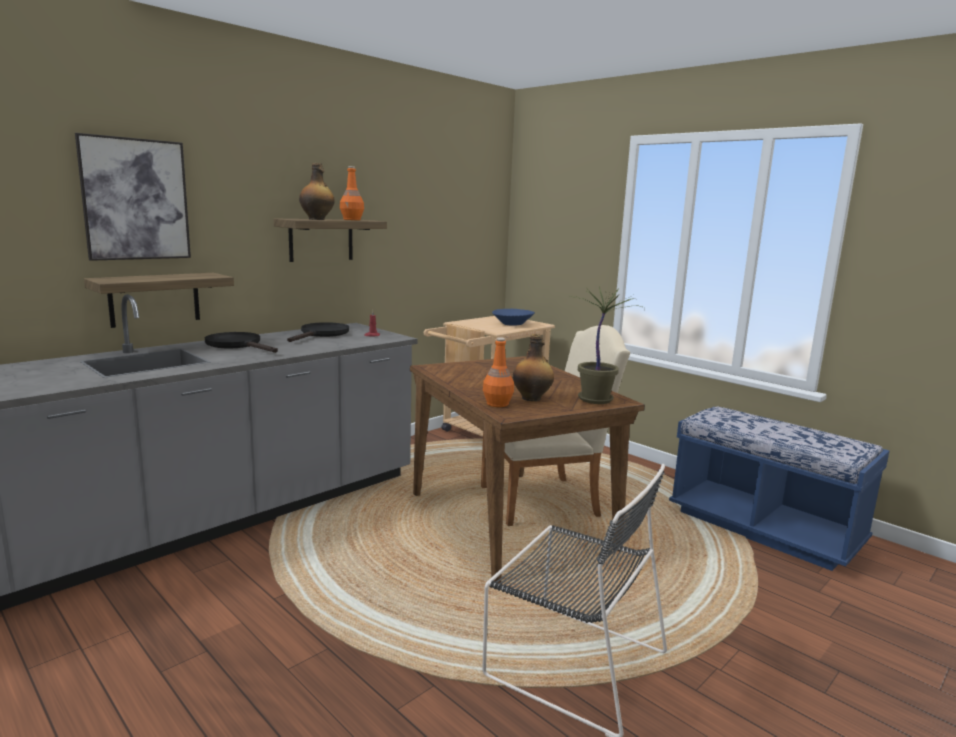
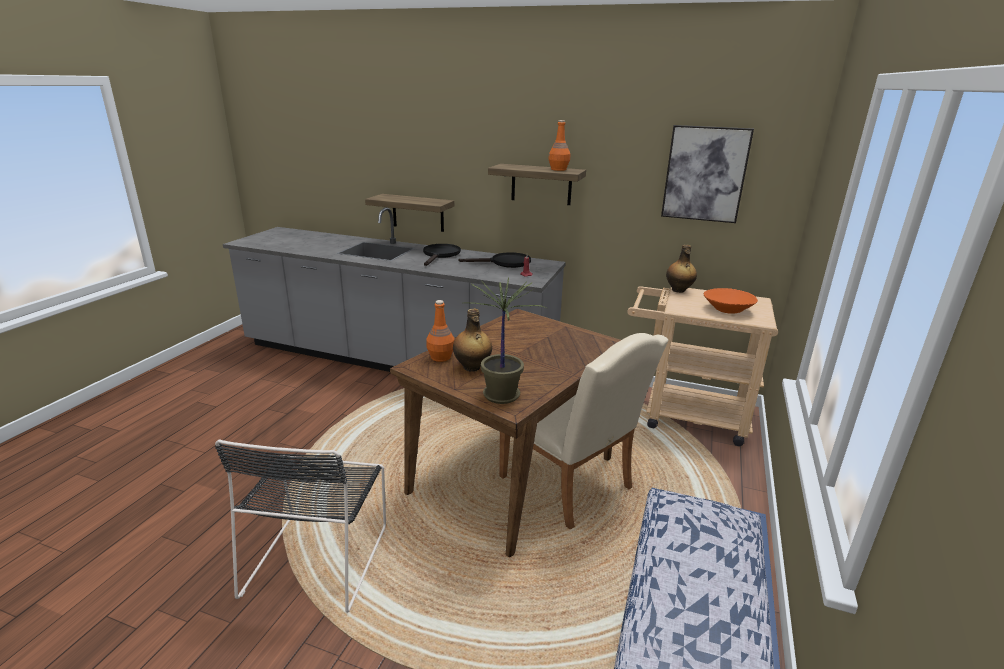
camera: 65 degrees right, 10 degrees up
picture [75,133,191,261] -> picture moved to [661,125,754,223]
bottle [299,163,335,220] -> bottle moved to [666,245,697,293]
blue bowl [492,309,535,326] -> orange bowl [704,288,758,314]

